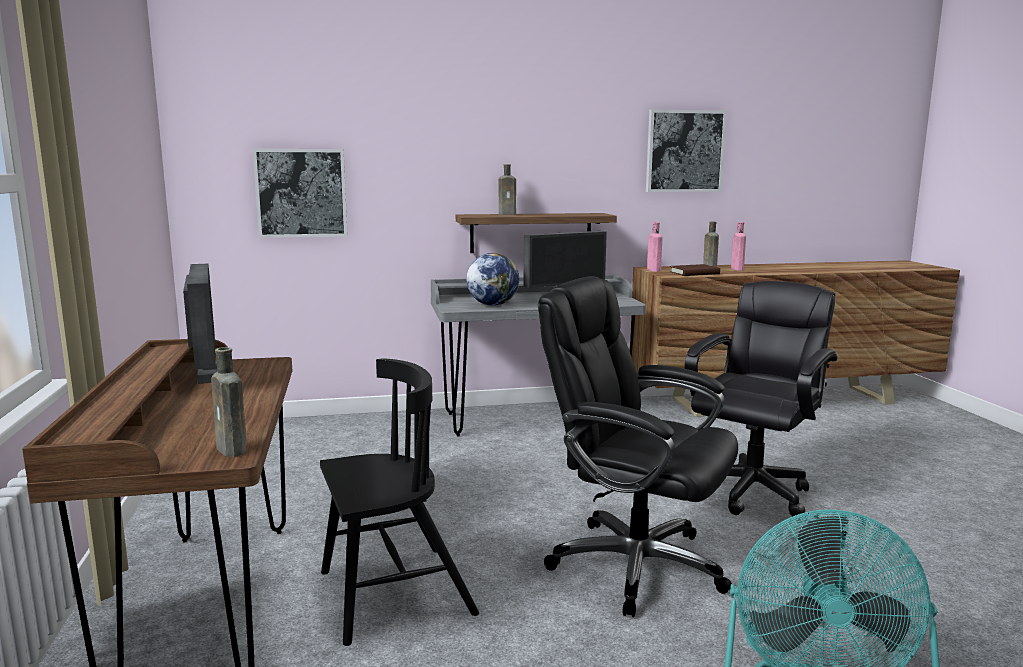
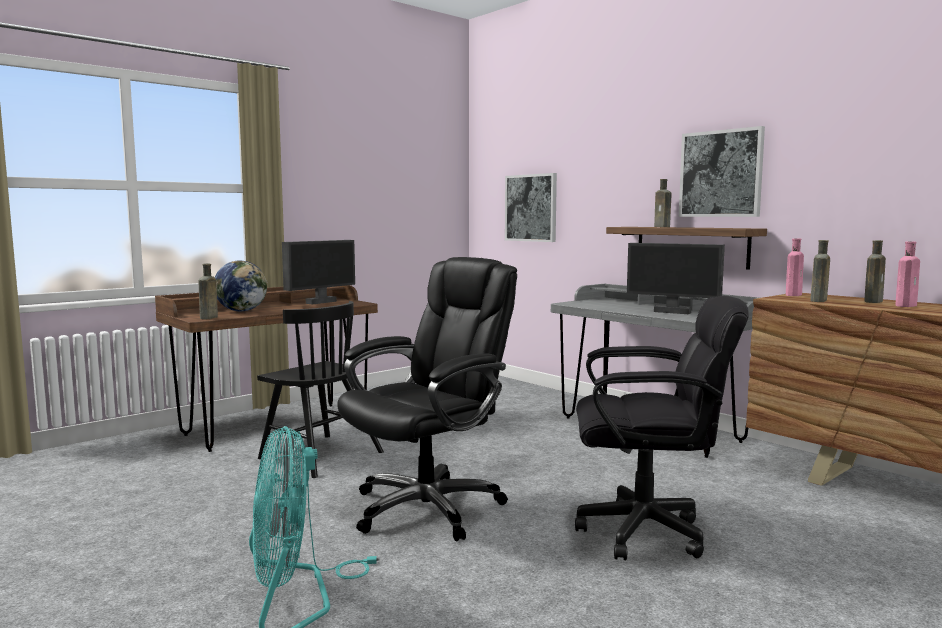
camera: 60 degrees right, 5 degrees down
globe [466,253,519,306] -> globe moved to [215,261,267,311]
black office chair [538,276,738,617] -> black office chair turned 45 degrees clockwise [337,257,517,541]
picture [646,109,727,192] -> picture moved to [679,126,765,217]
brown book [669,264,720,276] -> brown bottle [810,240,830,302]

